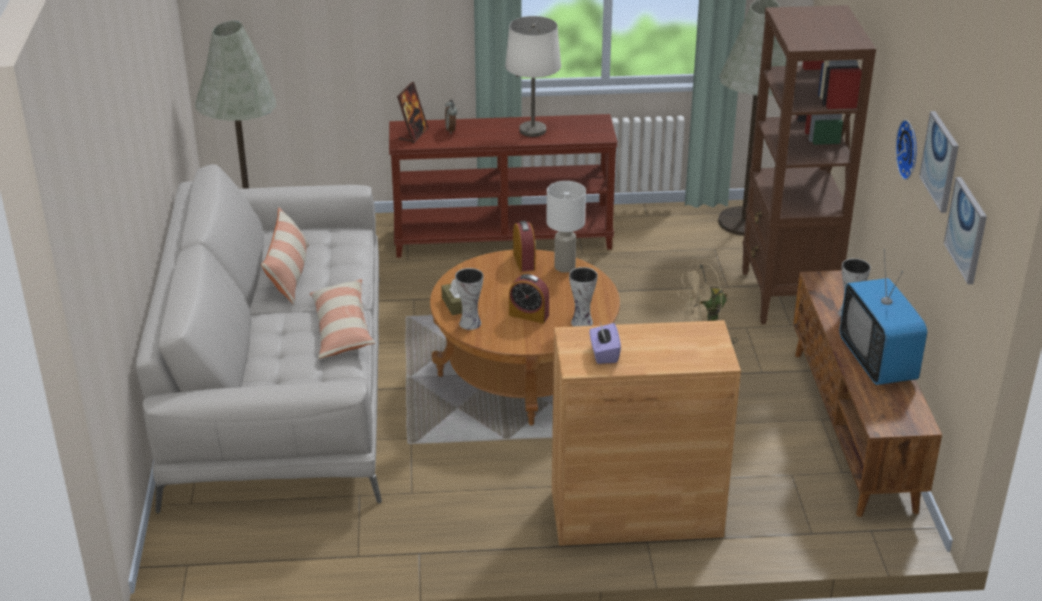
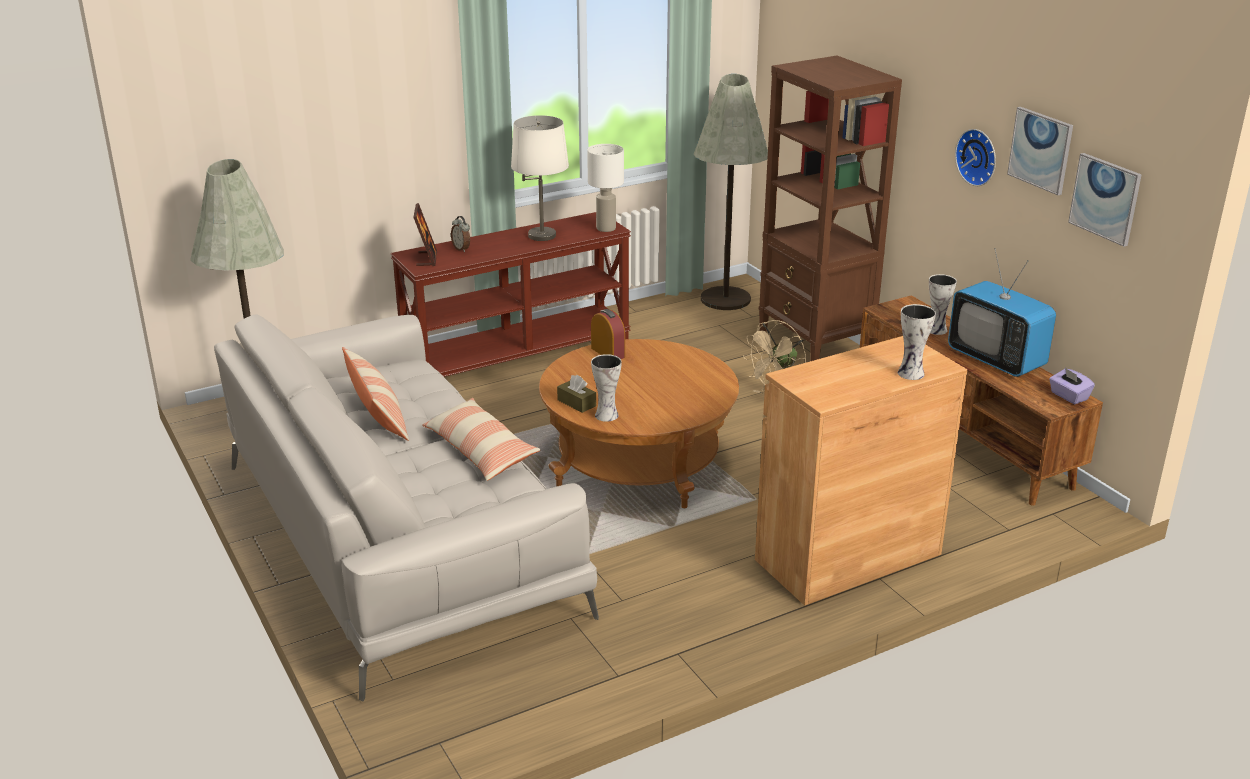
camera: 25 degrees left, 5 degrees down
alarm clock [509,274,549,323] -> none
white table lamp [546,181,586,273] -> white table lamp moved to [587,144,624,232]
vase [569,267,598,326] -> vase moved to [898,304,936,380]
purple tissue box [590,322,621,364] -> purple tissue box moved to [1049,368,1095,404]

